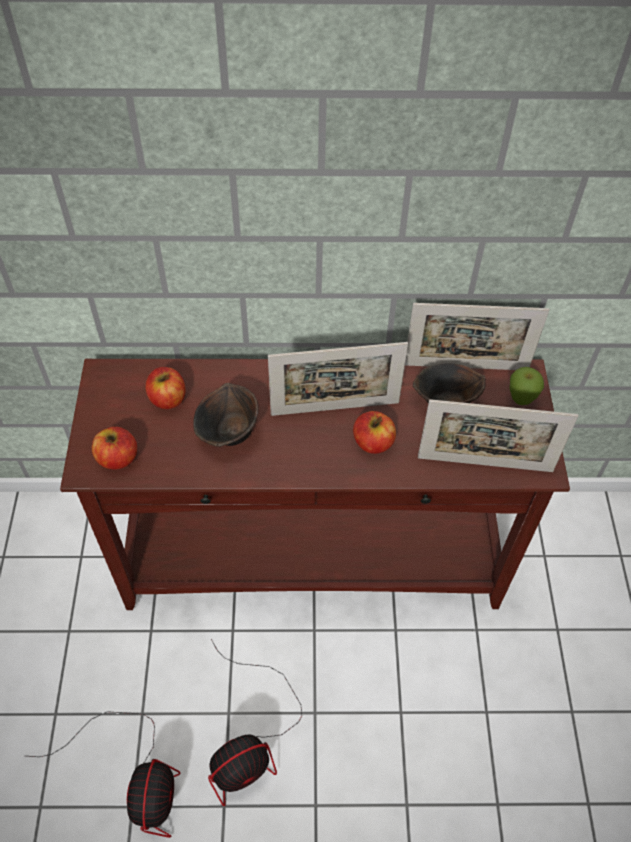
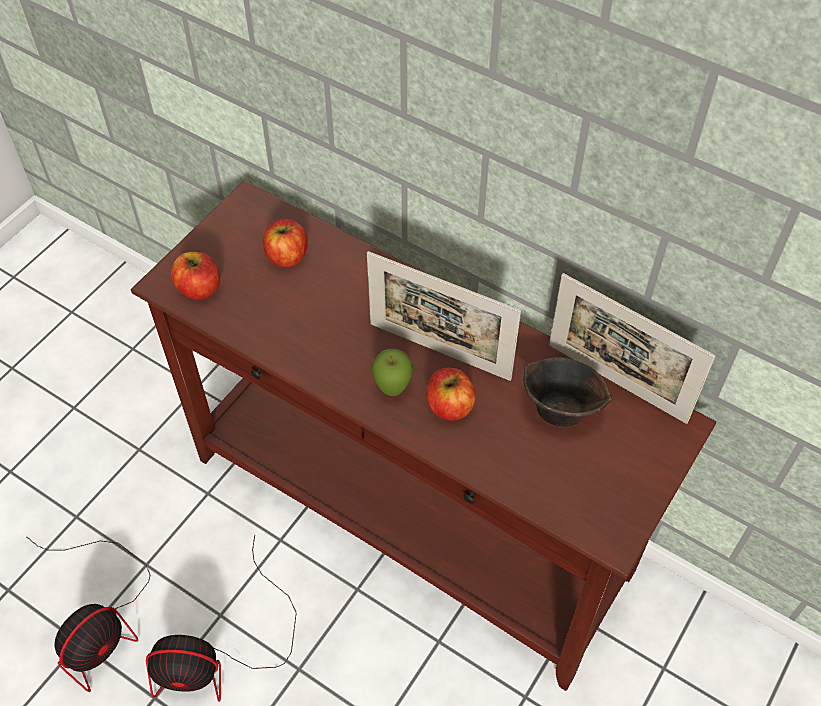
camera: 35 degrees right, 0 degrees up
brown bowl [193,383,259,447] -> none
picture frame [418,399,579,472] -> none
apple [509,367,544,405] -> apple moved to [372,349,413,396]

